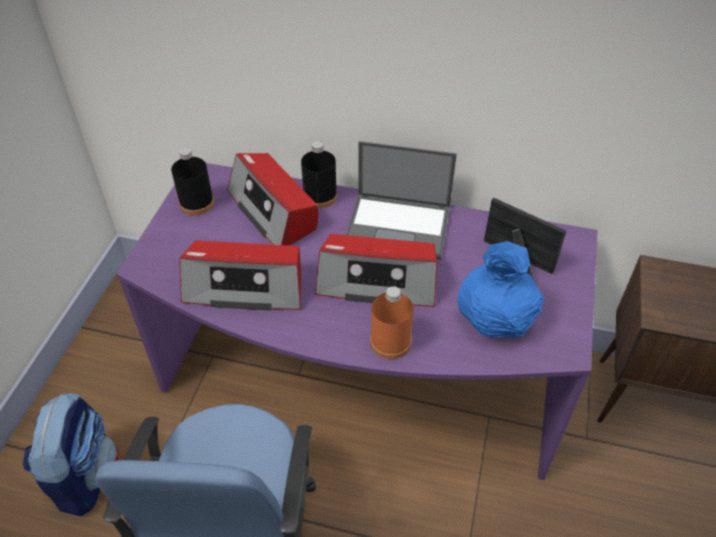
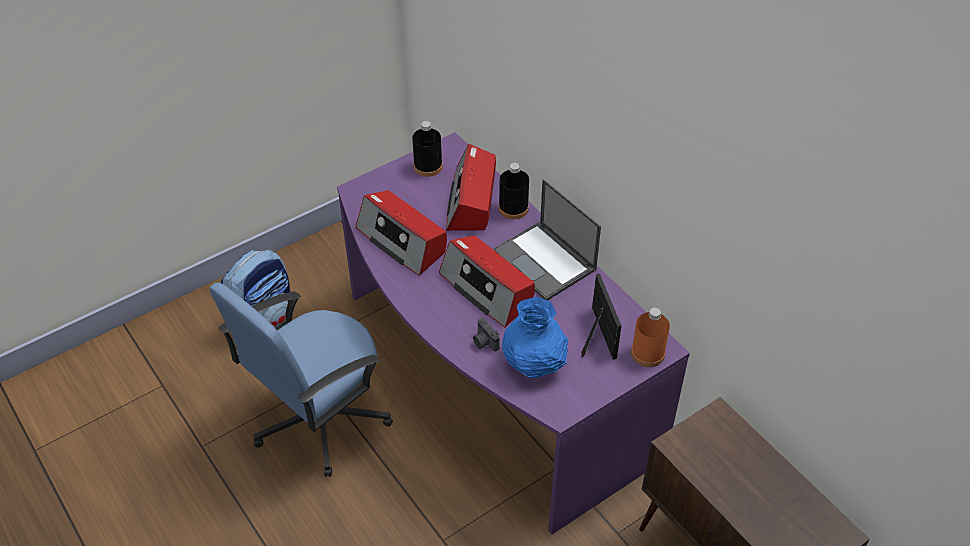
camera: 40 degrees right, 0 degrees up
orange bottle [370,286,413,360] -> orange bottle moved to [631,308,670,367]
none -> camera [473,318,500,351]

